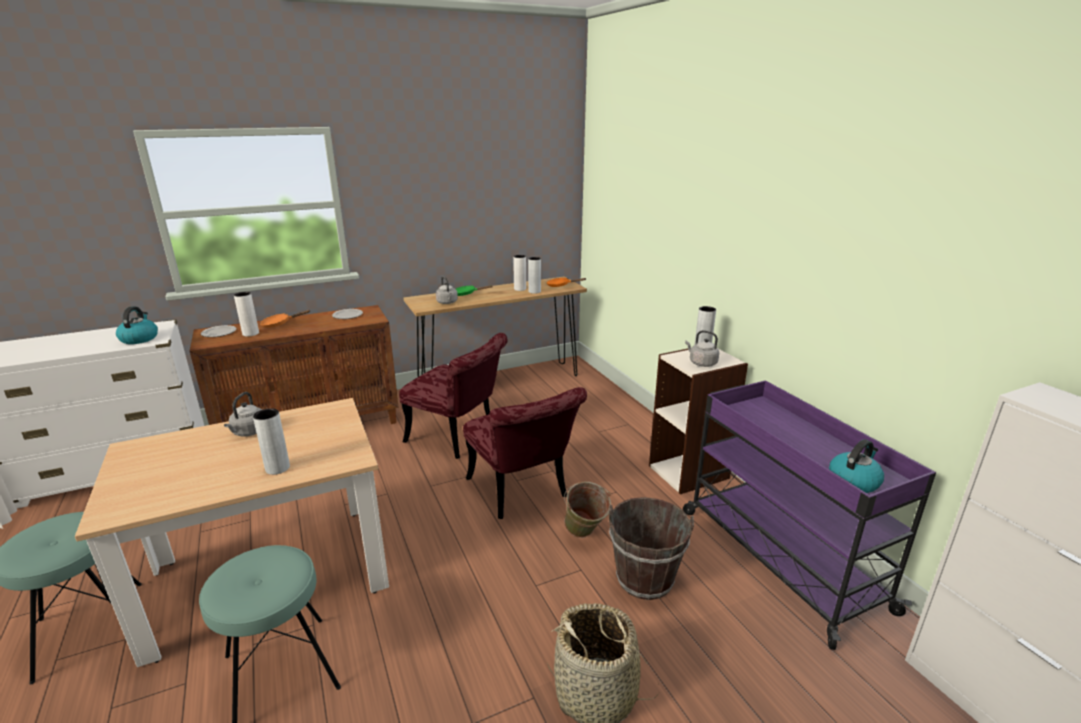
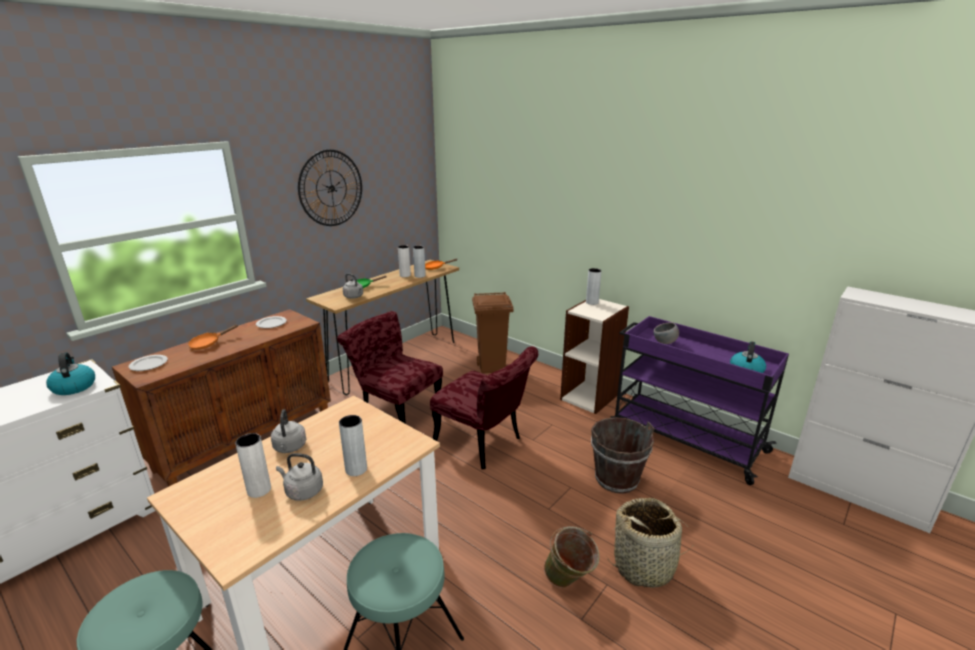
camera: 25 degrees left, 0 degrees up
white vase [234,292,259,337] -> white vase moved to [235,433,271,498]
red chair [399,333,507,459] -> red chair turned 150 degrees counterclockwise [337,311,443,424]
green bucket [564,482,611,538] -> green bucket moved to [544,526,600,588]
grey kettle [685,330,719,367] -> grey kettle moved to [276,453,323,501]
none -> wall clock [298,150,362,226]
none -> brown trash can [472,292,514,374]
none -> grey bowl [653,322,679,344]

